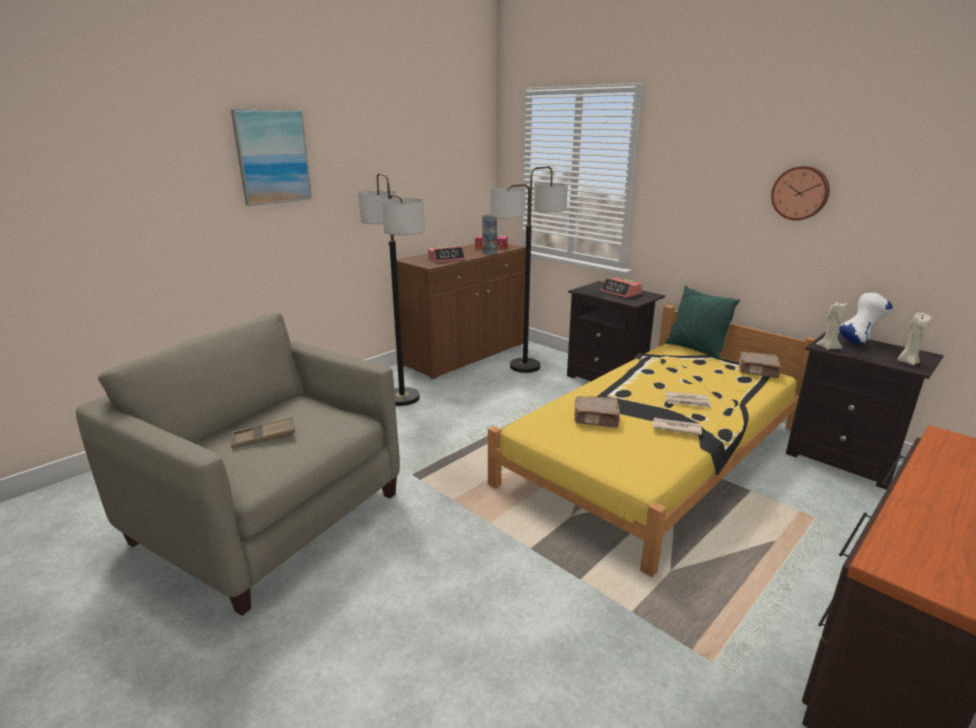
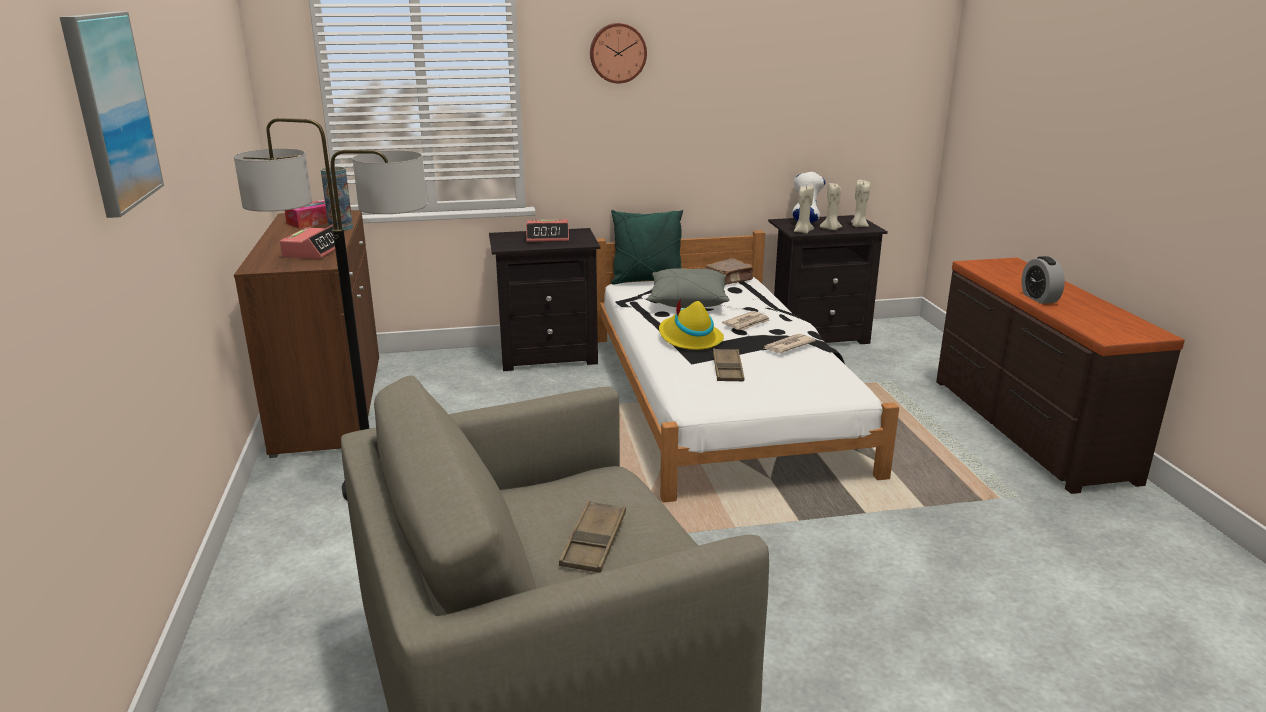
camera: 55 degrees left, 0 degrees up
yellow bed [488,305,816,577] -> white bed [596,230,899,503]
floor lamp [490,166,568,373] -> none
brown book [574,396,620,428] -> brown tray [713,348,744,382]
wall clock [771,166,830,221] -> wall clock moved to [590,23,647,83]
none -> grey pillow [647,268,730,308]
none -> yellow hat [659,298,724,350]
none -> beige candle [820,183,842,230]
none -> alarm clock [1021,256,1065,304]

